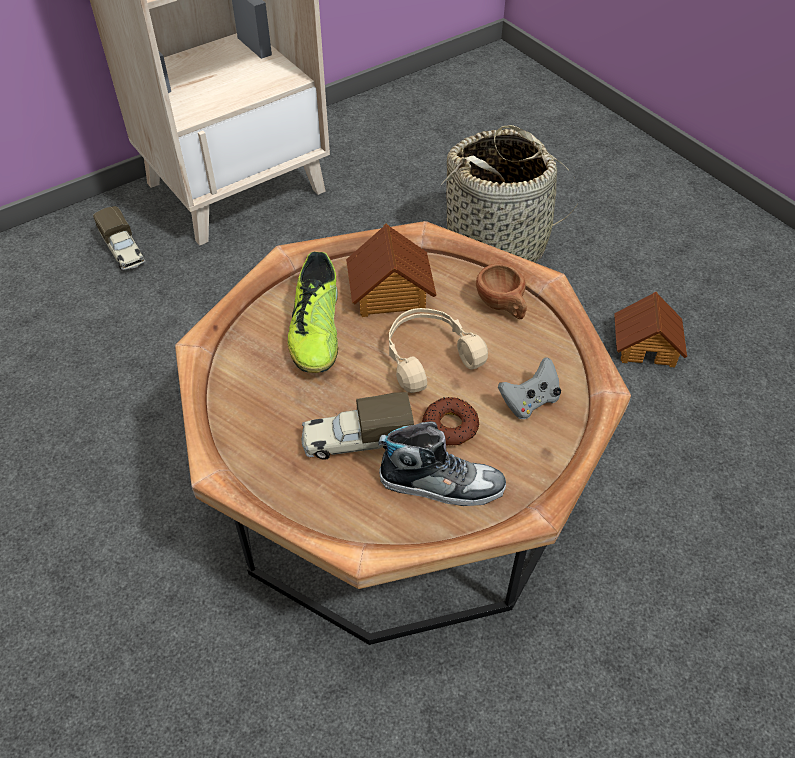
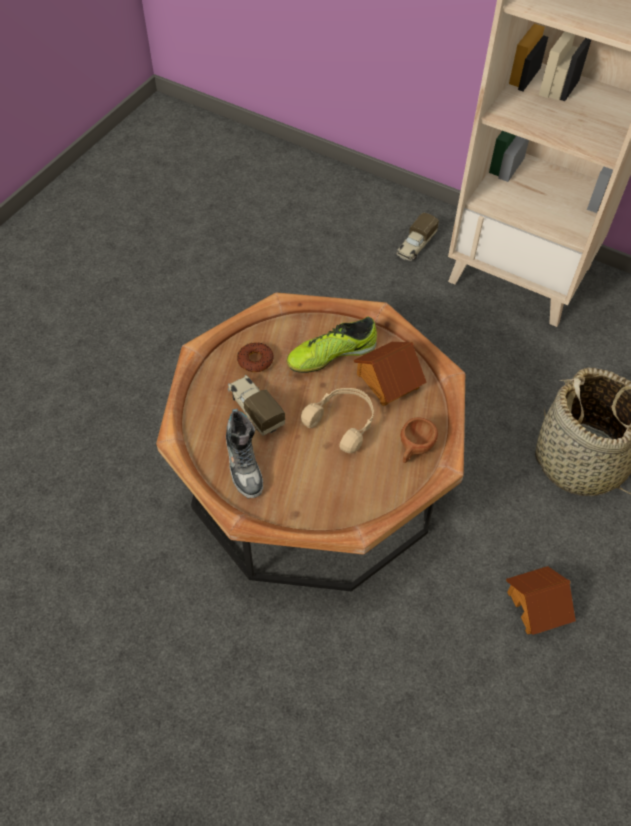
camera: 65 degrees right, 5 degrees up
donut [422,397,479,446] -> donut moved to [237,342,274,372]
grey game controller [498,357,561,419] -> none

